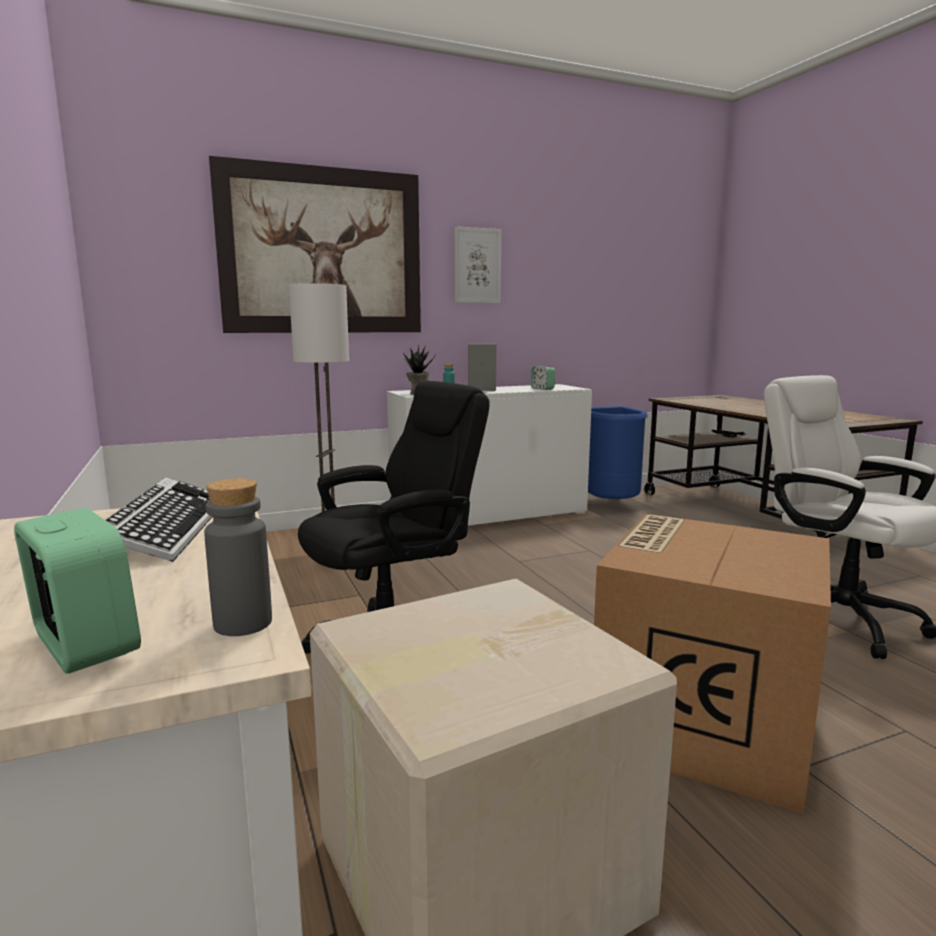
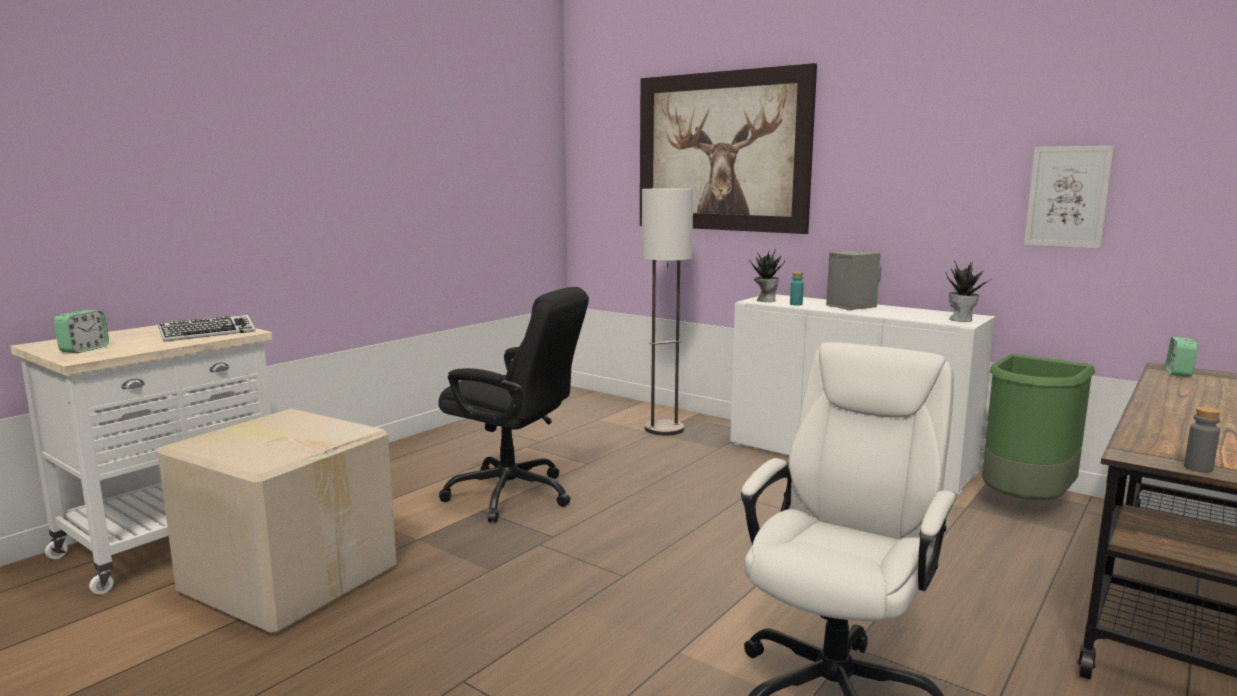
camera: 60 degrees right, 0 degrees up
grey bottle [204,478,272,636] -> grey bottle moved to [1184,407,1220,473]
picture [454,226,501,303] -> picture moved to [1024,146,1114,249]
alarm clock [531,366,555,390] -> alarm clock moved to [1165,337,1198,377]
blue trash can [588,406,648,506] -> green trash can [982,354,1095,500]
cardboard box [594,514,831,814] -> none
none -> potted plant [946,261,990,322]

